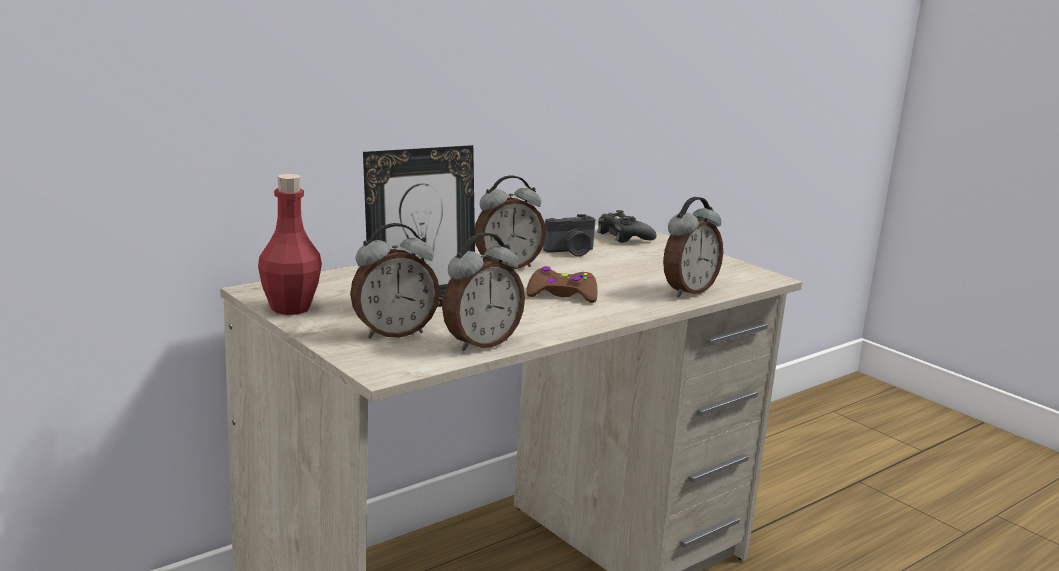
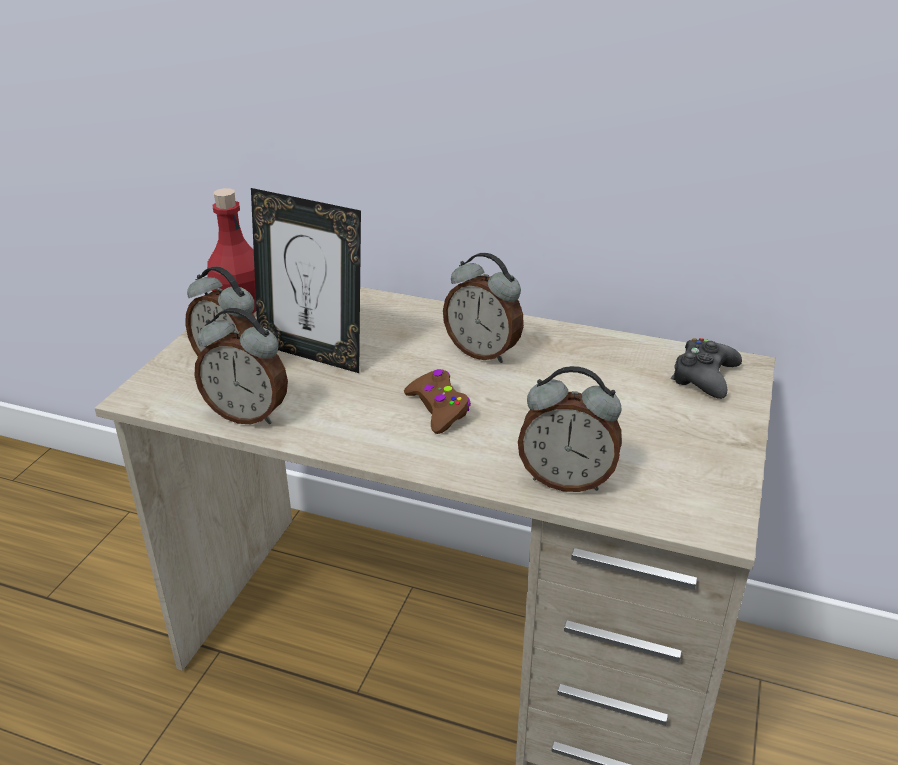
camera: 60 degrees right, 15 degrees up
camera [543,214,595,257] -> none

